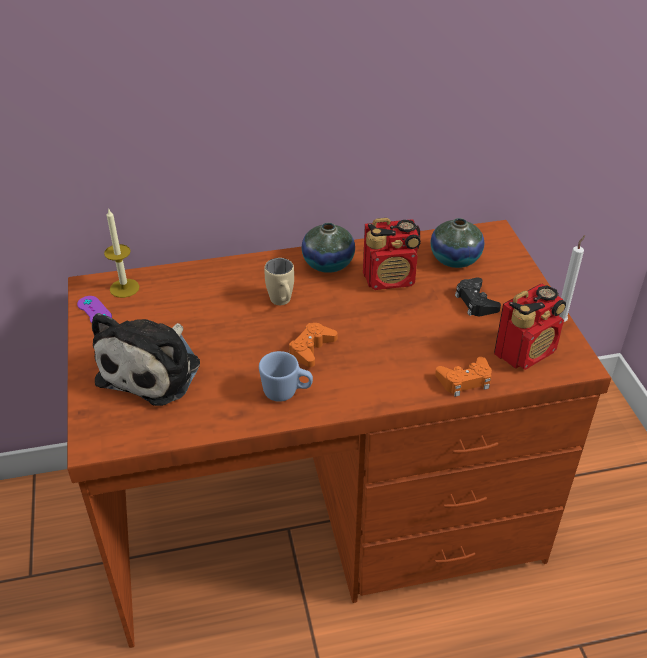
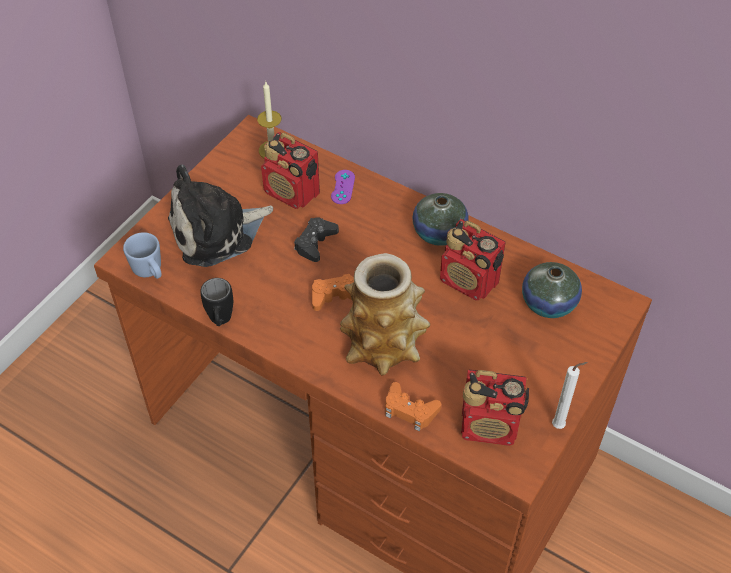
camera: 45 degrees right, 10 degrees up
purple game controller [77,296,112,323] -> purple game controller moved to [331,170,355,204]
blue mug [259,351,313,402] -> blue mug moved to [123,232,162,279]
beige mug [264,258,294,305] -> none
black game controller [455,277,501,316] -> black game controller moved to [294,217,339,262]
none -> black mug [200,278,233,326]
none -> radio [261,132,320,209]
none -> vase [340,253,430,376]

